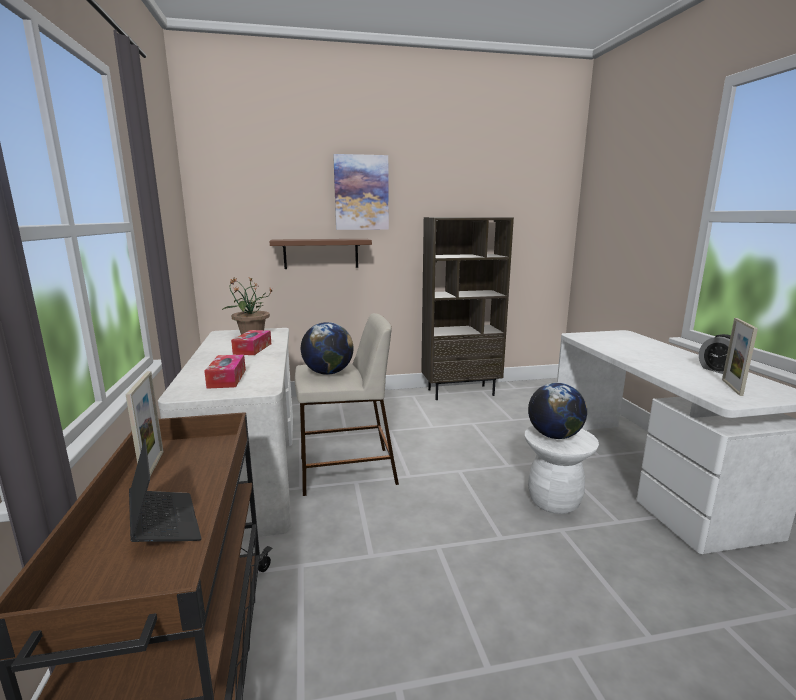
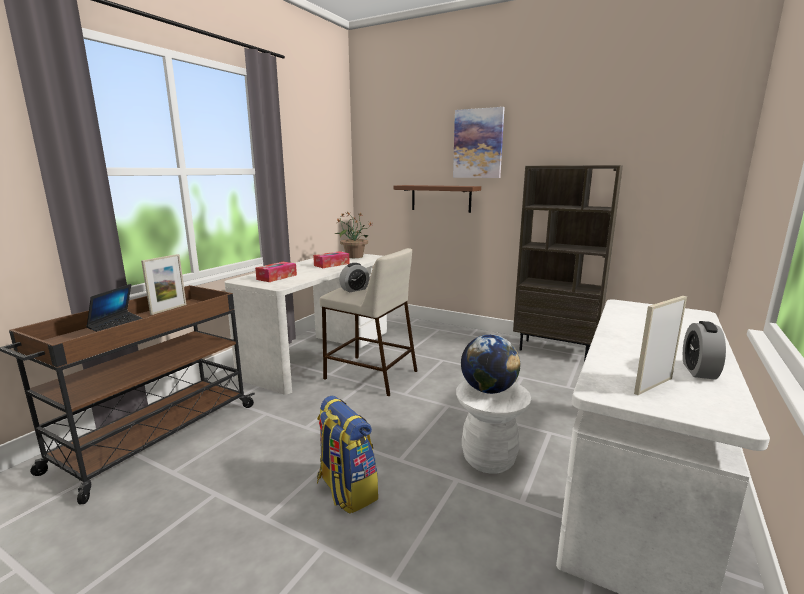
camera: 40 degrees right, 0 degrees up
globe [301,322,354,375] -> alarm clock [339,263,370,292]
none -> backpack [317,396,378,514]

